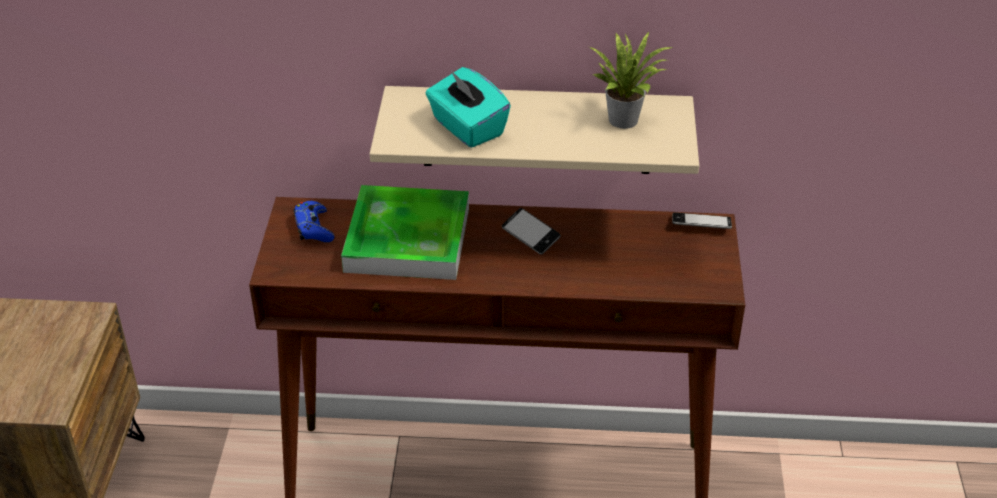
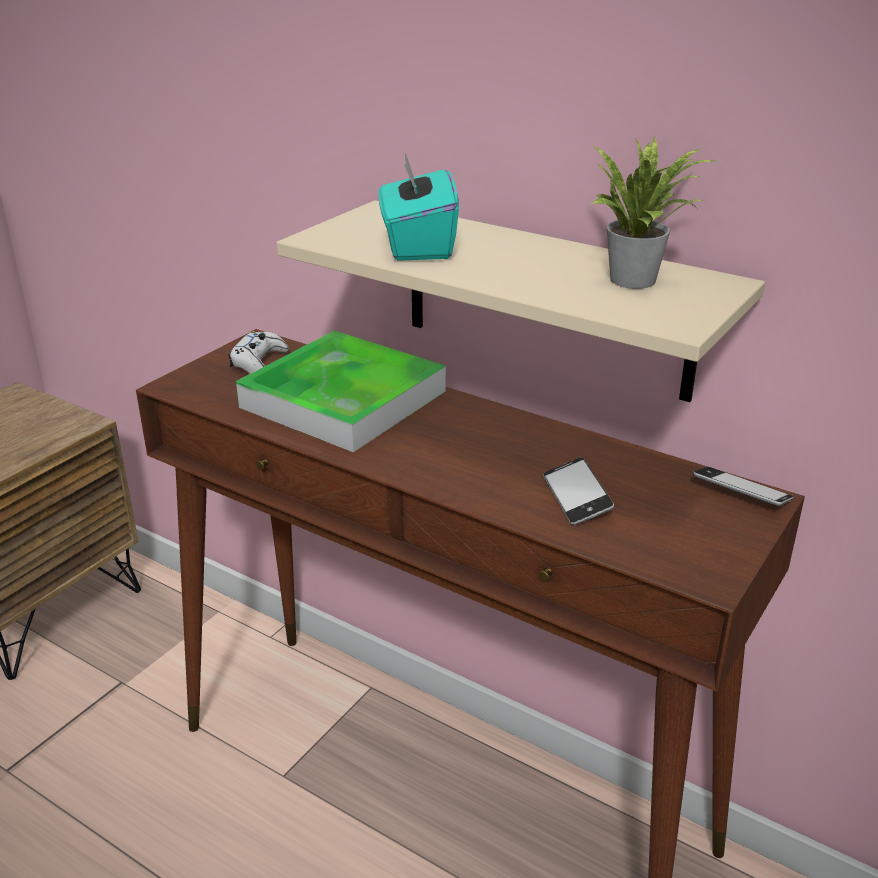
camera: 30 degrees right, 10 degrees down
blue game controller [293,201,334,242] -> white game controller [229,330,289,374]
phone [502,208,561,255] -> phone moved to [543,457,615,525]

